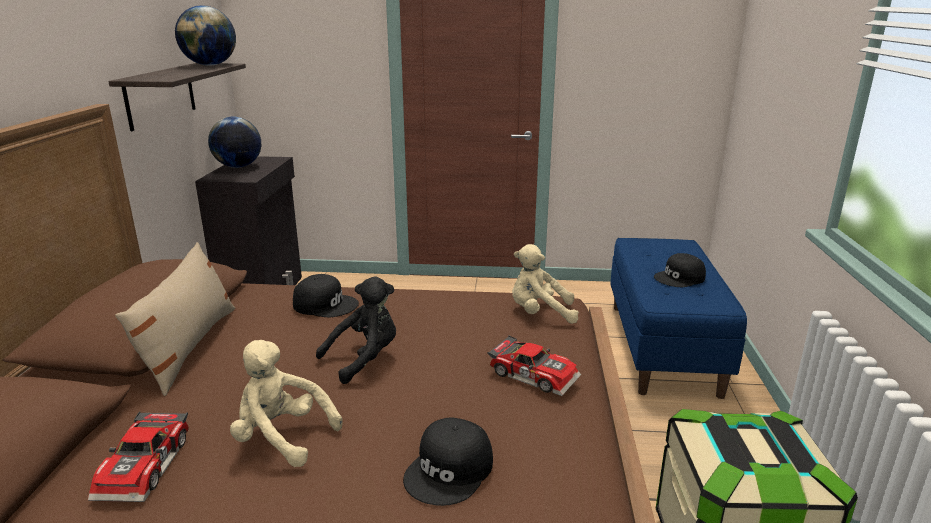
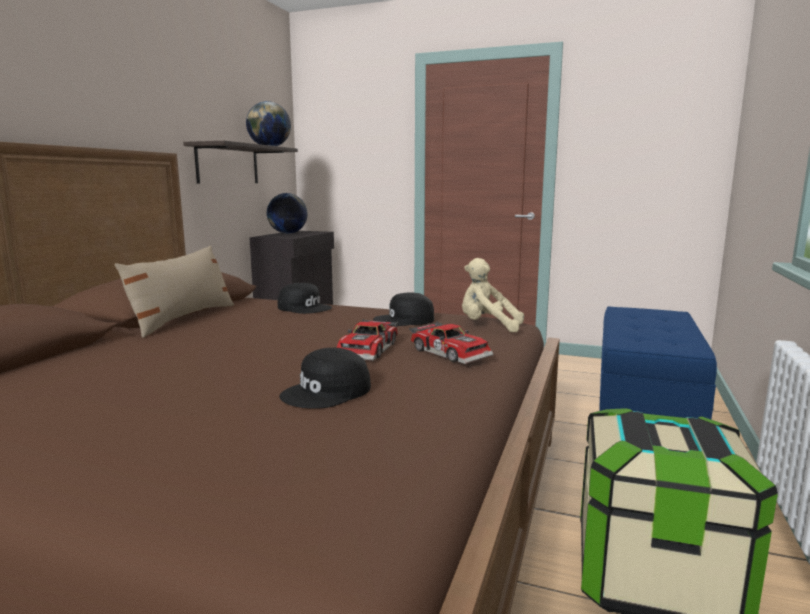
camera: 15 degrees right, 10 degrees down
toy car [88,411,189,502] -> toy car moved to [337,319,398,361]
beige plush toy [230,340,343,467] -> none
black plush toy [316,276,396,384] -> none
black cap [654,253,706,287] -> black cap moved to [373,292,434,326]

